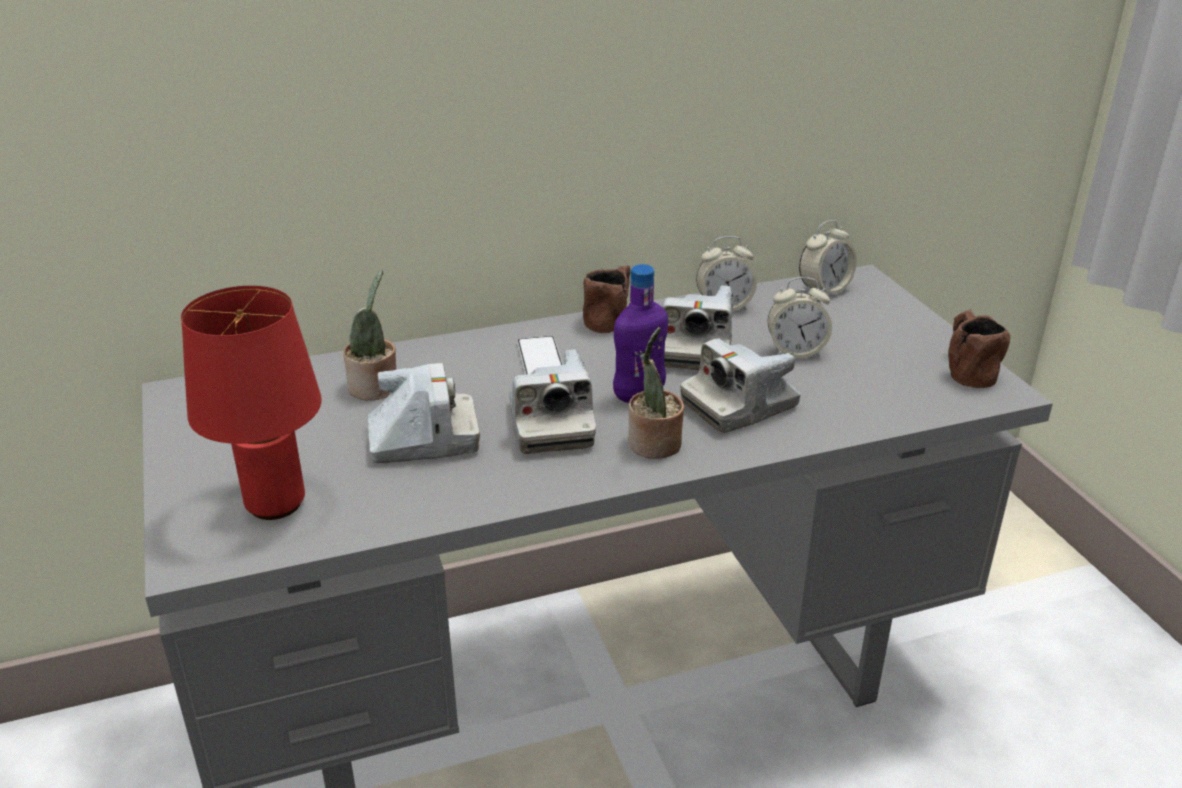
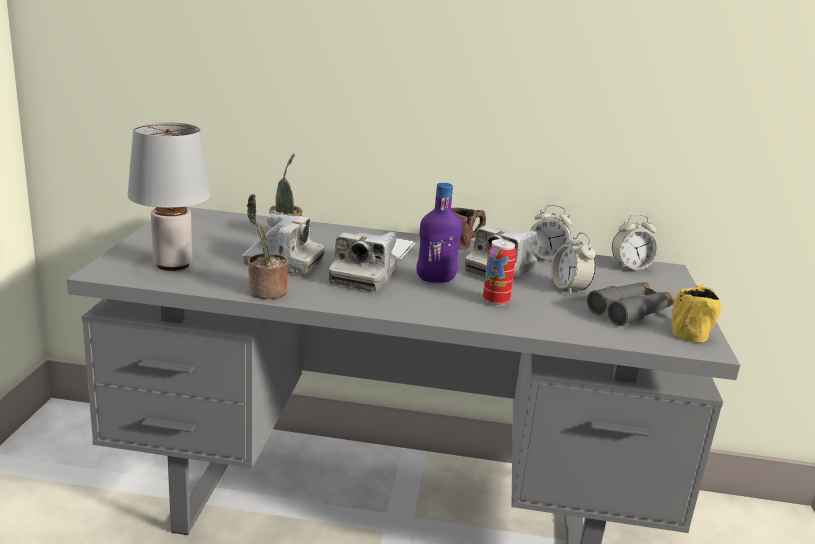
camera: 25 degrees right, 10 degrees down
red table lamp [181,286,322,520] -> grey table lamp [128,122,210,271]
potted plant [628,327,684,459] -> potted plant moved to [247,194,288,299]
camera [680,338,801,433] -> can [483,239,516,306]
alarm clock [768,277,832,358] -> alarm clock turned 45 degrees clockwise [551,232,596,295]
brown mug [948,310,1010,388] -> yellow mug [672,284,721,343]
none -> grey binoculars [587,282,677,326]

